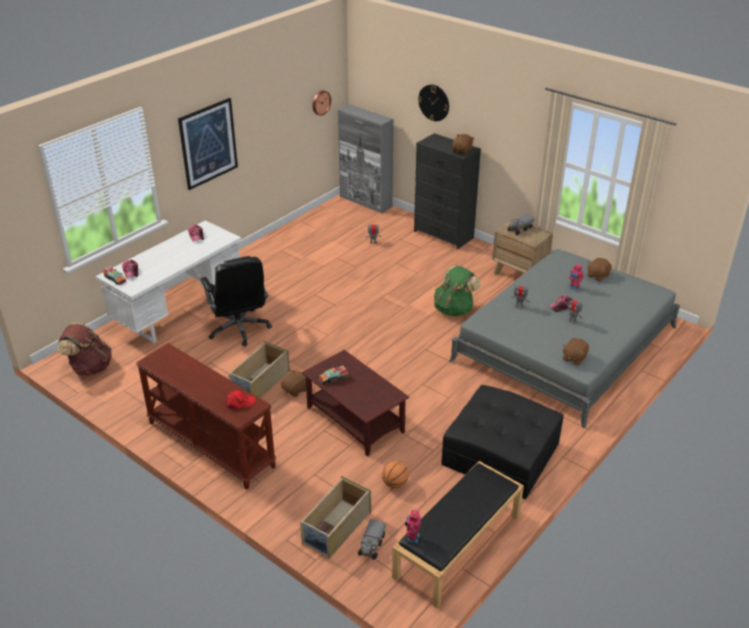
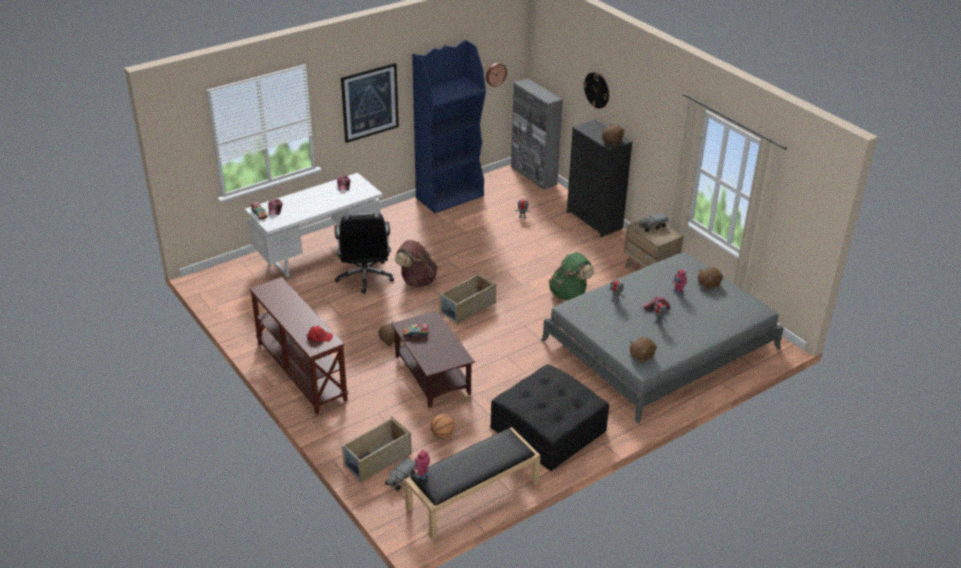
camera: 15 degrees right, 0 degrees up
brown backpack [58,323,112,376] -> brown backpack moved to [395,239,438,287]
beige storage box [229,341,290,398] -> beige storage box moved to [440,273,496,324]
none -> blue bookcase [412,39,486,213]

